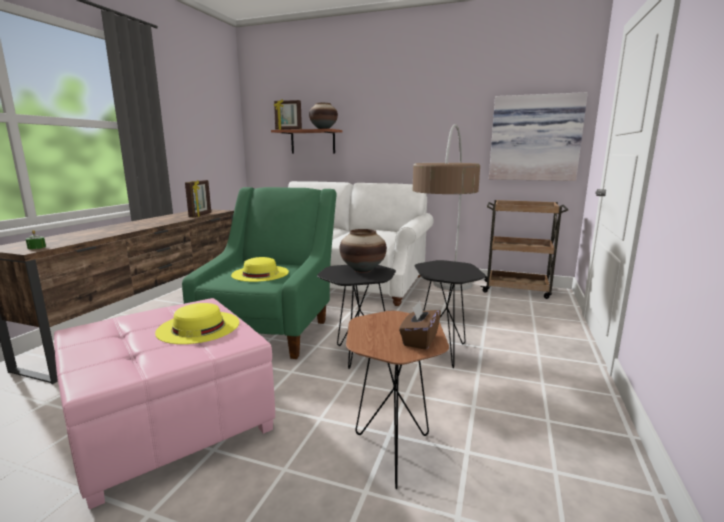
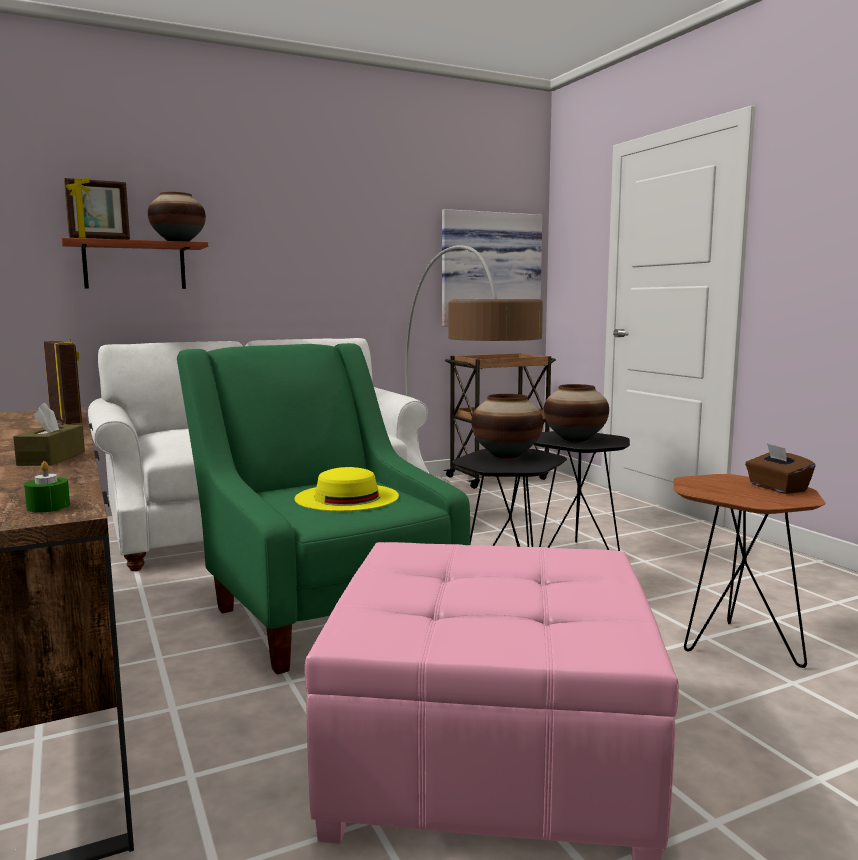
camera: 45 degrees left, 5 degrees down
yellow hat [155,303,239,344] -> none
none -> brown tissue box [13,403,85,466]
none -> vase [544,384,609,442]

